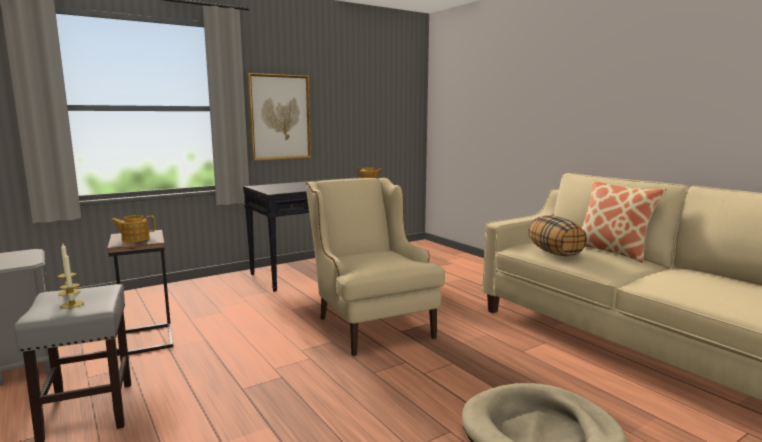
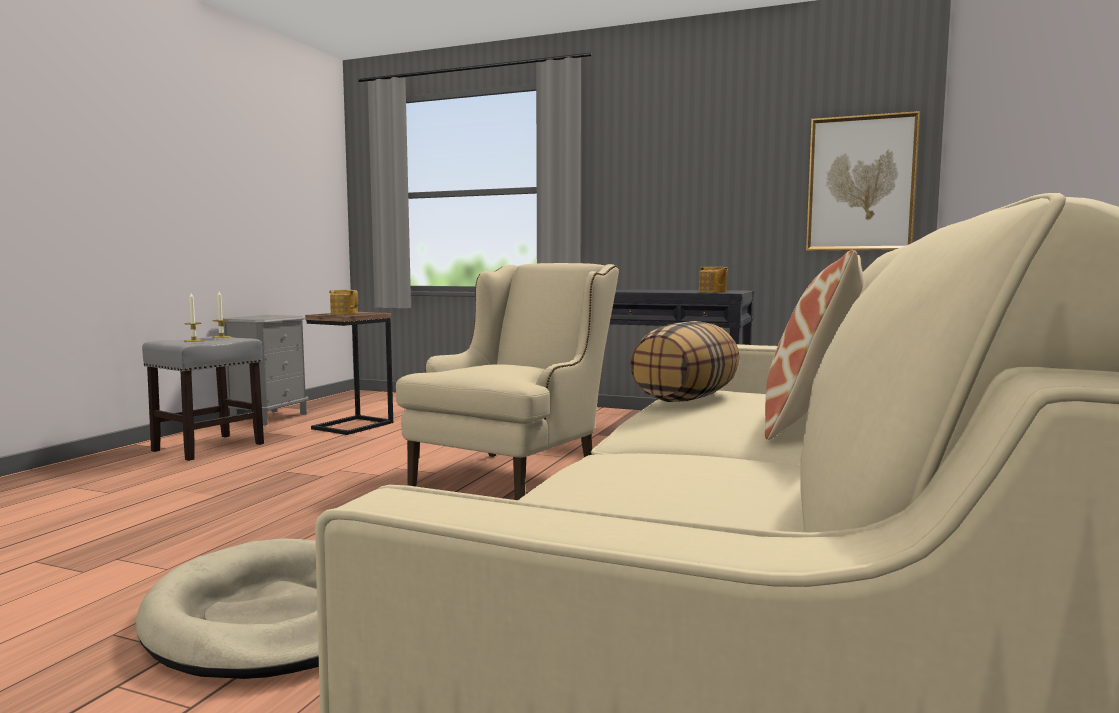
camera: 55 degrees right, 5 degrees down
picture [248,73,311,161] -> picture moved to [806,111,920,251]

